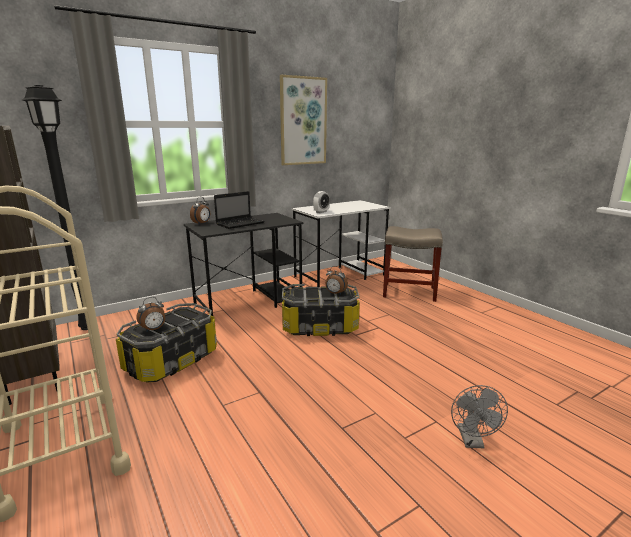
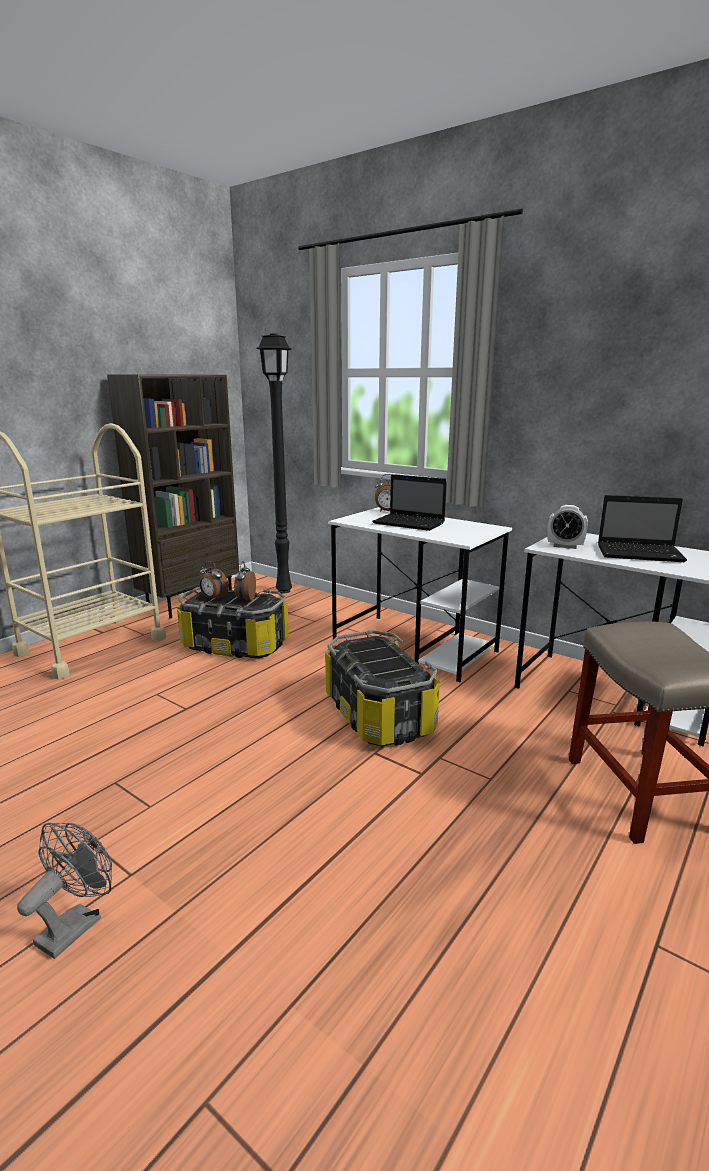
camera: 70 degrees right, 0 degrees up
black desk [184,213,304,316] -> white desk [328,507,512,682]
picture [280,75,327,165] -> none
alarm clock [326,266,348,295] -> alarm clock moved to [234,561,256,602]
grey fan [451,385,508,448] -> grey fan turned 135 degrees clockwise [17,823,112,959]
none -> laptop [598,495,687,562]

